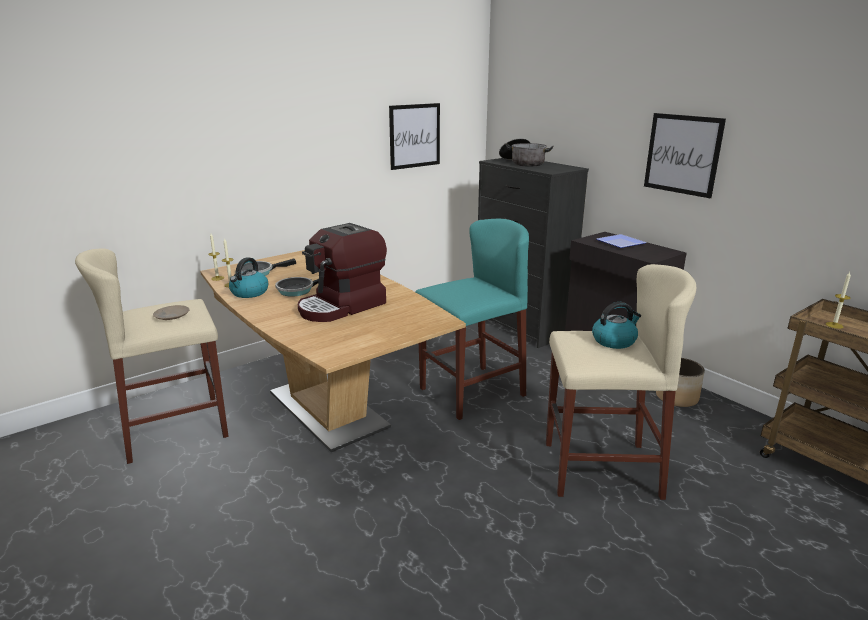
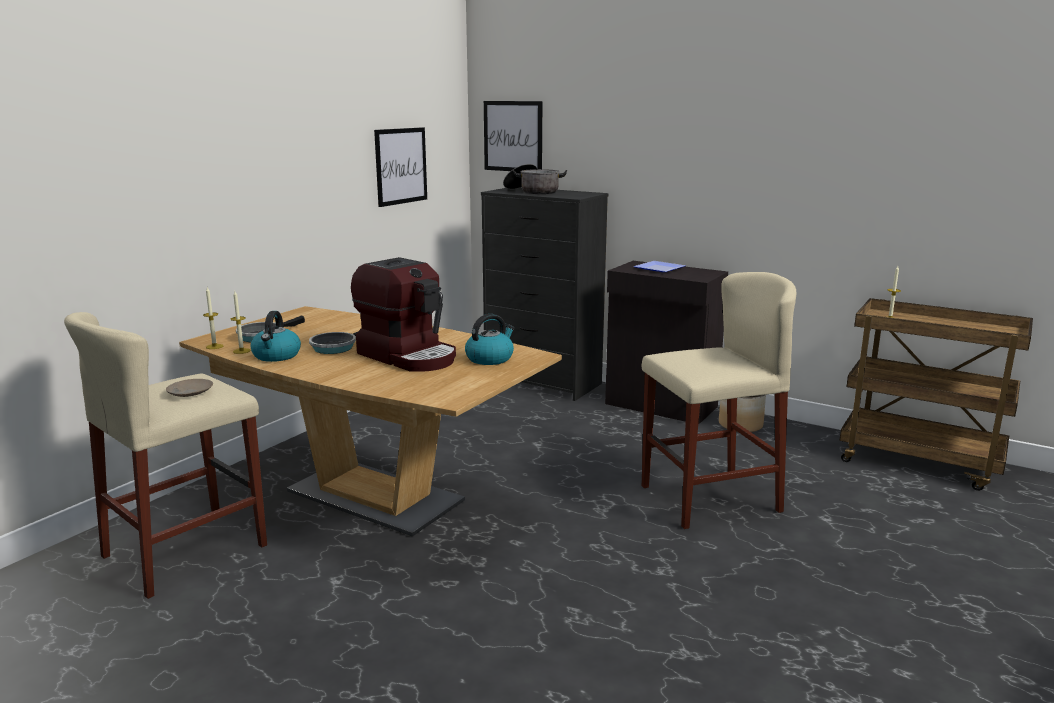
camera: 20 degrees left, 5 degrees down
coffee machine [298,223,387,322] -> coffee machine turned 75 degrees counterclockwise [351,257,456,372]
turquoise stool [415,219,529,420] -> none
kettle [592,302,641,349] -> kettle moved to [465,314,515,365]
picture [644,113,726,198] -> picture moved to [484,101,542,171]

